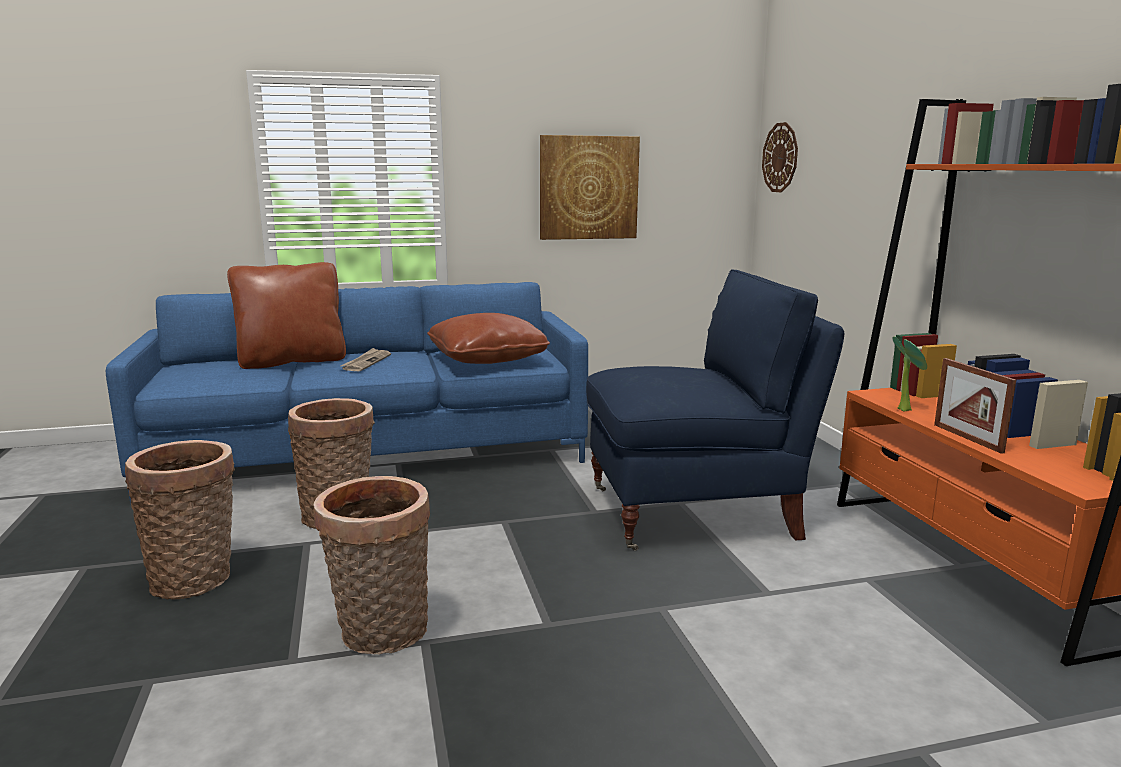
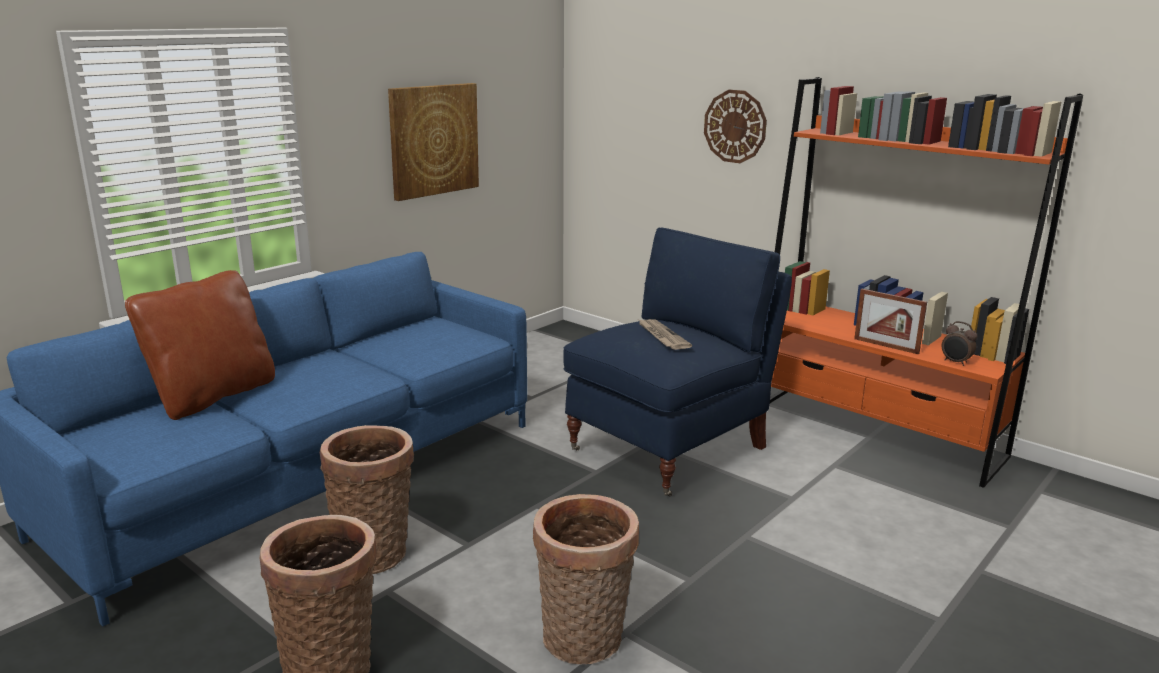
camera: 35 degrees left, 5 degrees up
newspaper [341,348,391,371] -> newspaper moved to [639,319,692,350]
brown pillow [427,313,550,364] -> none
wall clock [762,122,798,192] -> wall clock moved to [704,90,767,163]
potted plant [893,336,927,411] -> none
none -> alarm clock [942,321,977,366]

